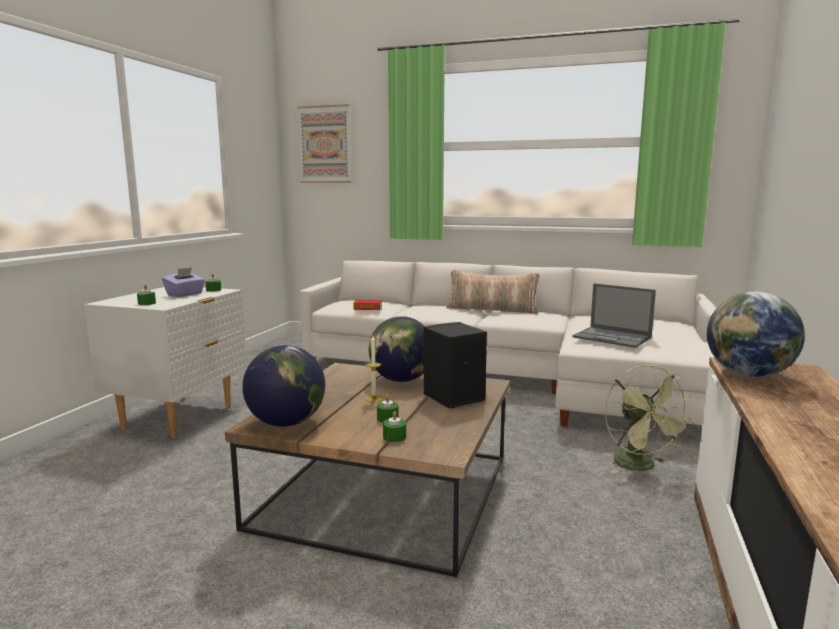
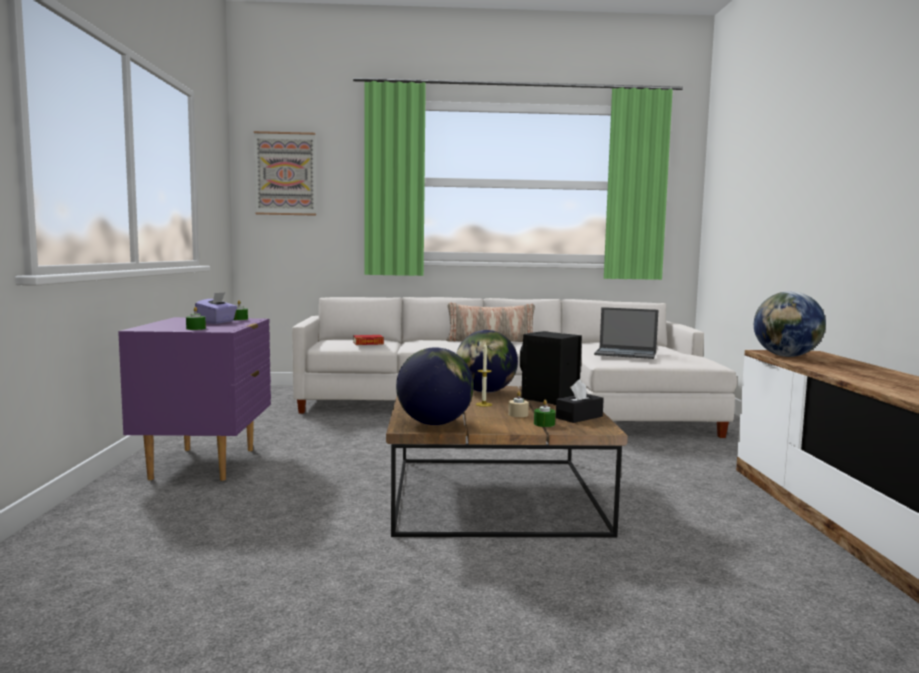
camera: 20 degrees left, 5 degrees down
white nightstand [84,287,247,438] -> purple nightstand [118,317,271,481]
green candle [377,394,399,423] -> beige candle [508,391,529,417]
green fan [605,364,694,473] -> none
none -> black tissue box [556,379,604,423]

